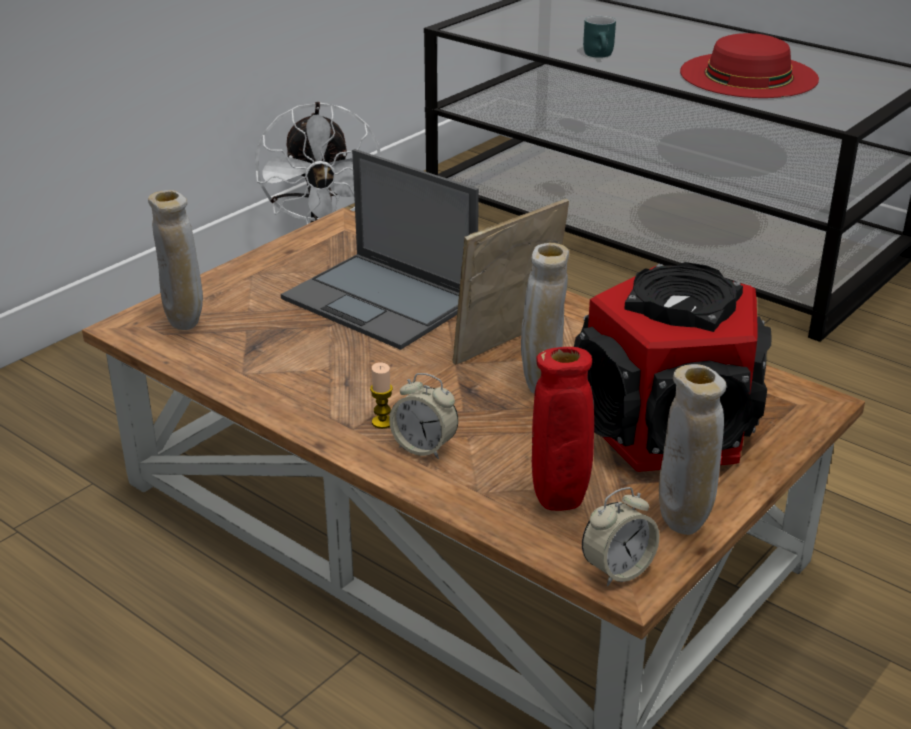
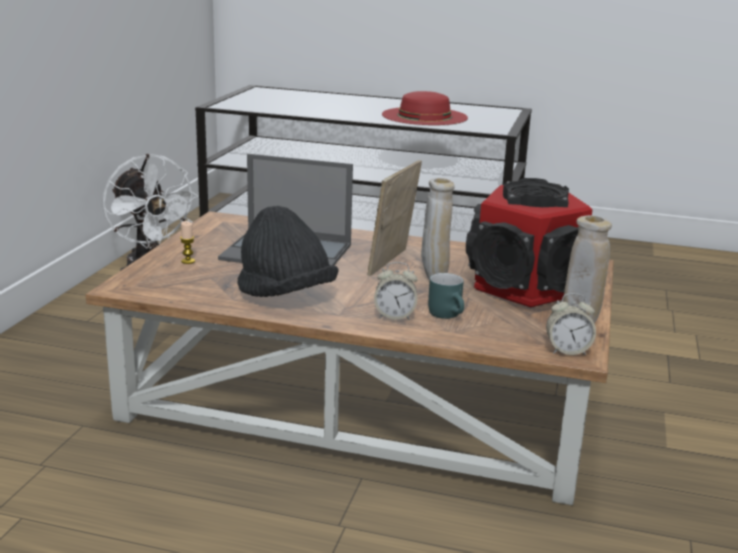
camera: 25 degrees left, 10 degrees down
beige vase [148,190,203,330] -> none
candle [370,363,393,429] -> candle moved to [180,221,195,264]
red vase [532,347,594,511] -> none
alarm clock [582,487,659,587] -> alarm clock turned 60 degrees clockwise [546,293,596,355]
turquoise mug [583,16,616,58] -> turquoise mug moved to [428,273,464,319]
none -> black hat [238,206,338,297]

